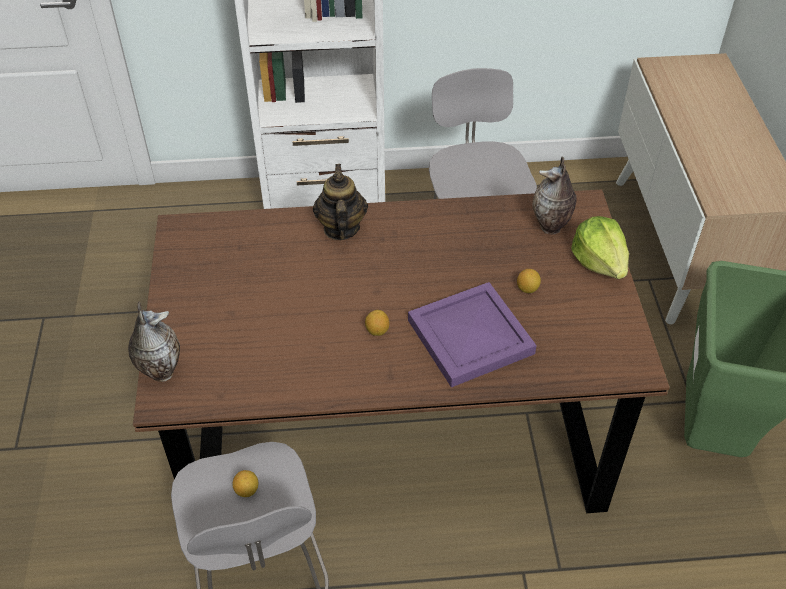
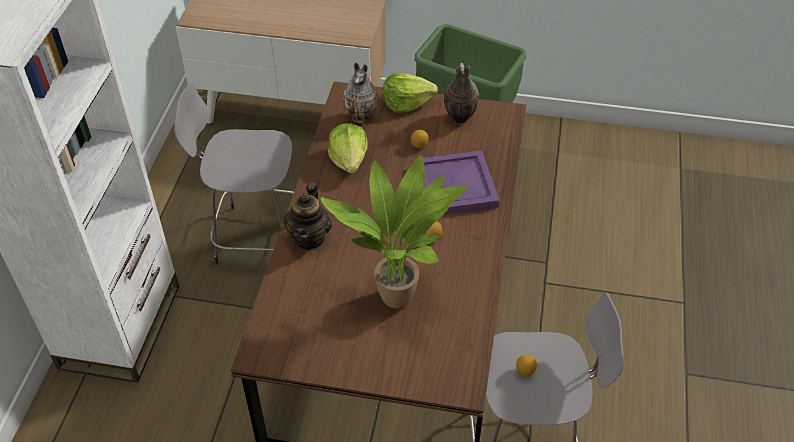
camera: 75 degrees left, 0 degrees up
vase [128,302,180,382] -> vase moved to [444,63,479,124]
teapot [313,164,368,240] -> teapot turned 90 degrees counterclockwise [284,182,332,250]
none -> potted plant [321,155,467,308]
none -> lettuce [328,123,368,173]

